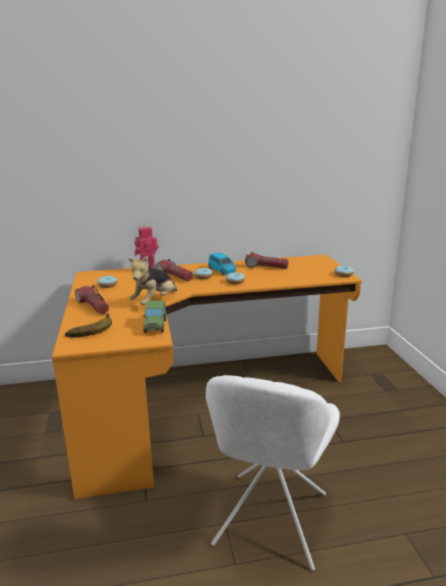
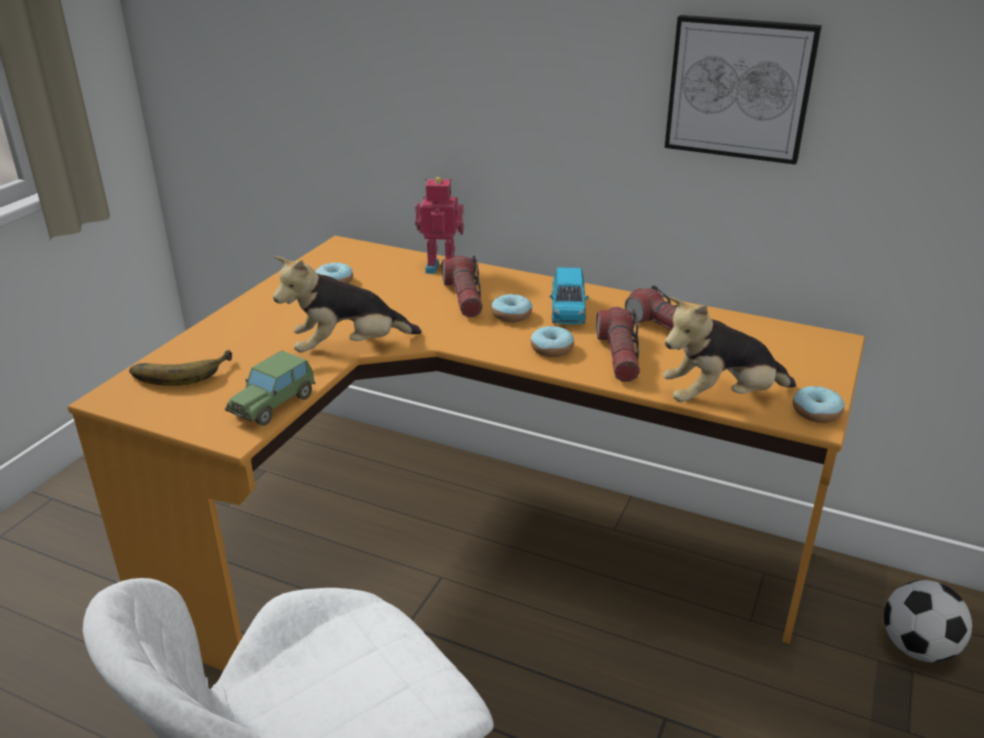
camera: 35 degrees right, 10 degrees up
flashlight [75,285,109,315] -> flashlight moved to [596,307,640,382]
none -> plush toy [663,297,796,402]
none -> picture [665,15,822,165]
none -> football [884,580,972,662]

